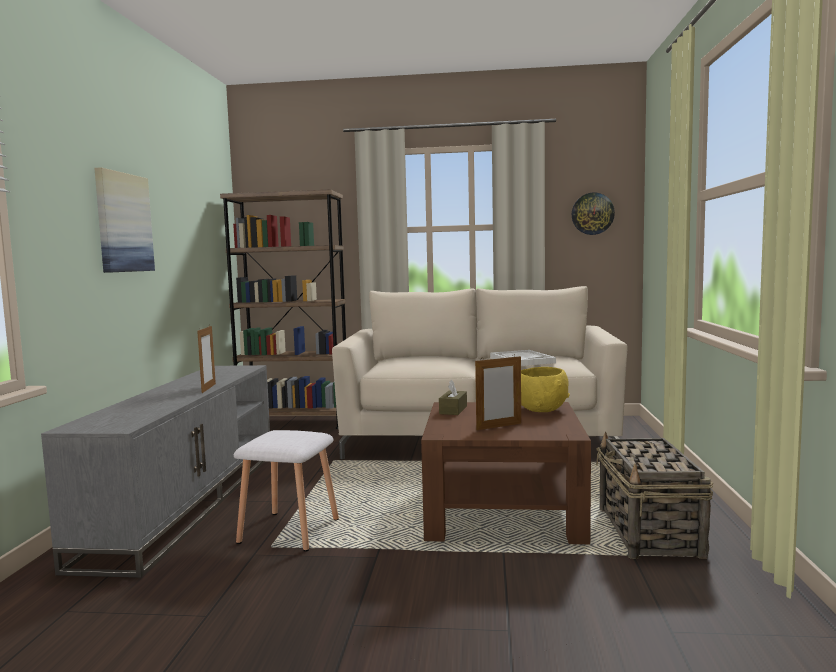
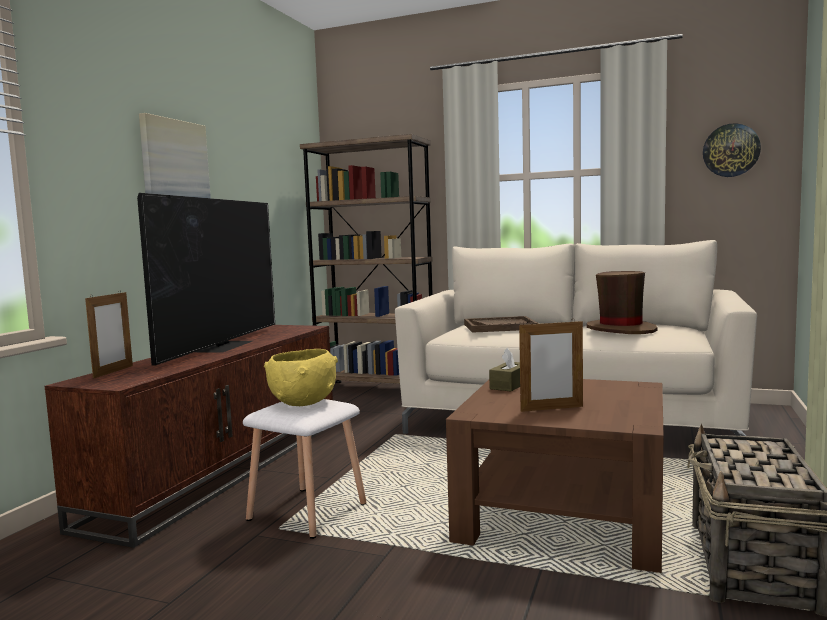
camera: 15 degrees right, 0 degrees up
grey tv stand [41,365,270,578] -> brown tv stand [45,325,333,548]
picture frame [197,326,216,393] -> picture frame moved to [85,290,133,379]
white tray [490,350,556,366] -> brown hat [587,271,657,334]
yellow bowl [521,367,570,412] -> yellow bowl moved to [264,349,338,406]
none -> television [137,193,275,366]
none -> brown tray [464,316,539,333]

